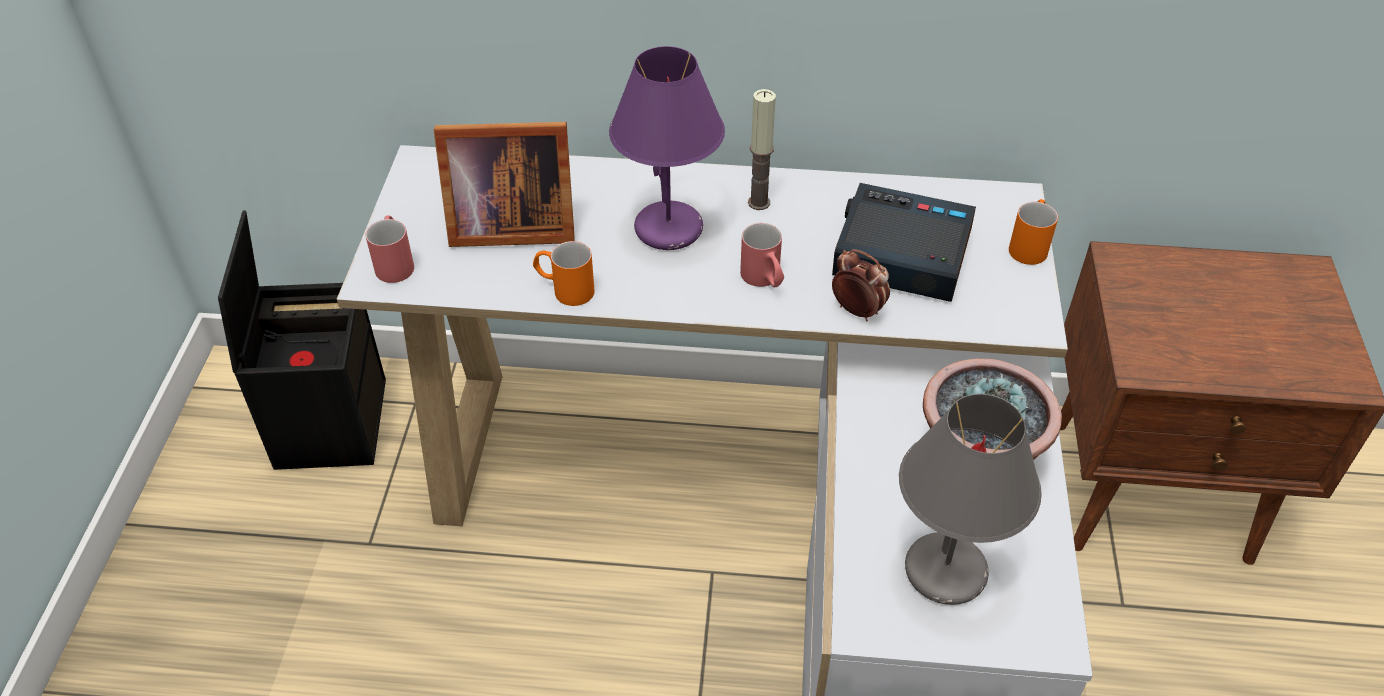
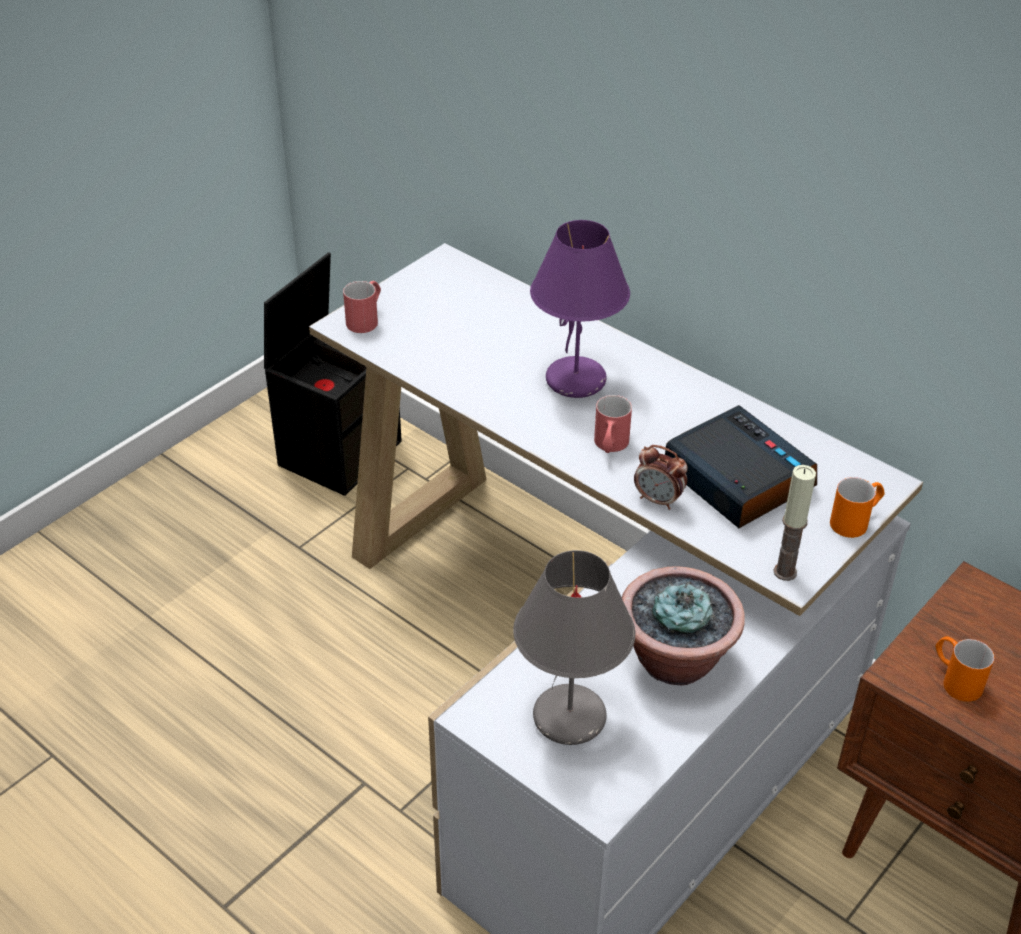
camera: 35 degrees right, 5 degrees down
picture frame [434,122,575,247] -> none
orange mug [533,241,595,306] -> orange mug moved to [936,636,995,702]
candle [748,89,776,210] -> candle moved to [773,465,816,581]
alarm clock [832,249,890,321] -> alarm clock turned 135 degrees clockwise [634,445,688,510]

